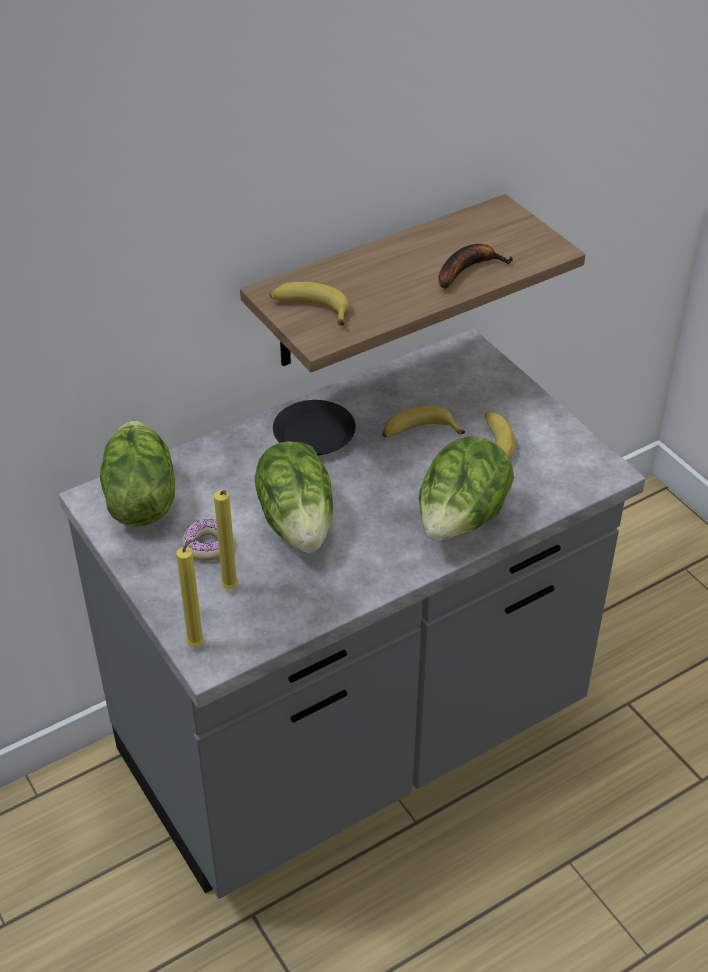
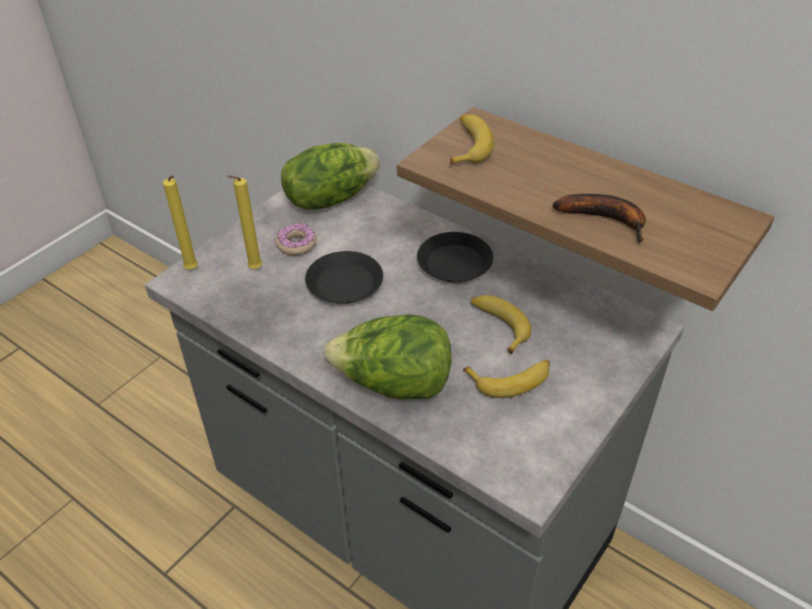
camera: 70 degrees right, 0 degrees up
lettuce [254,441,333,553] -> black plate [305,251,383,304]

